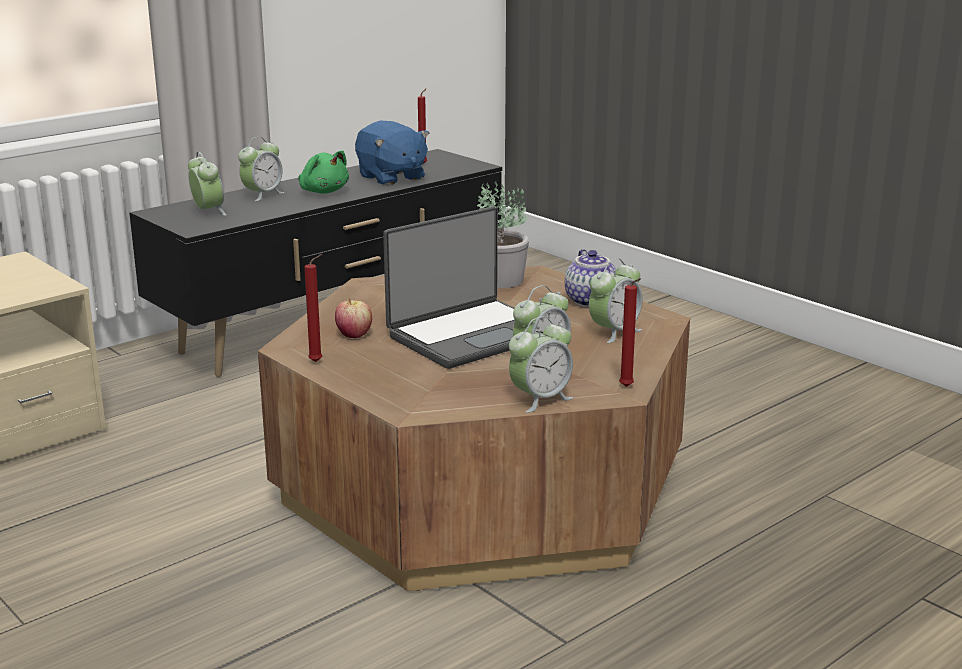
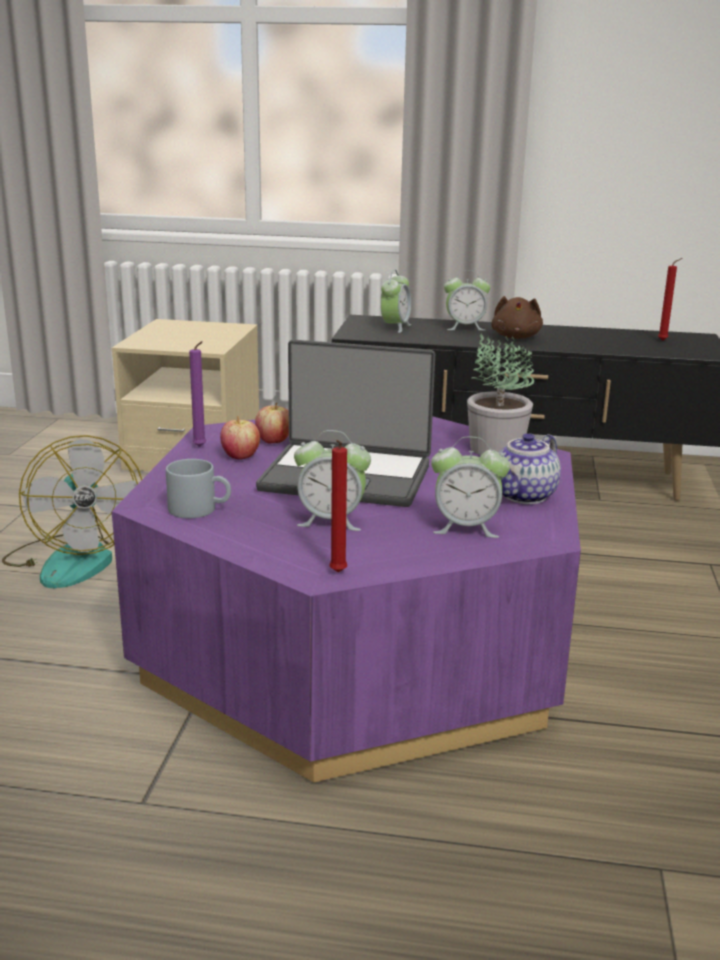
camera: 50 degrees right, 0 degrees up
brown coffee table [258,266,690,591] -> purple coffee table [112,416,581,783]
green plush toy [298,150,349,194] -> brown plush toy [491,296,543,339]
red candle [304,254,322,362] -> purple candle [189,341,206,447]
blue plush toy [355,121,430,185] -> none
alarm clock [509,317,573,413] -> none
none -> fan [2,435,142,588]
none -> grey mug [166,459,231,518]
none -> apple [220,416,260,460]

